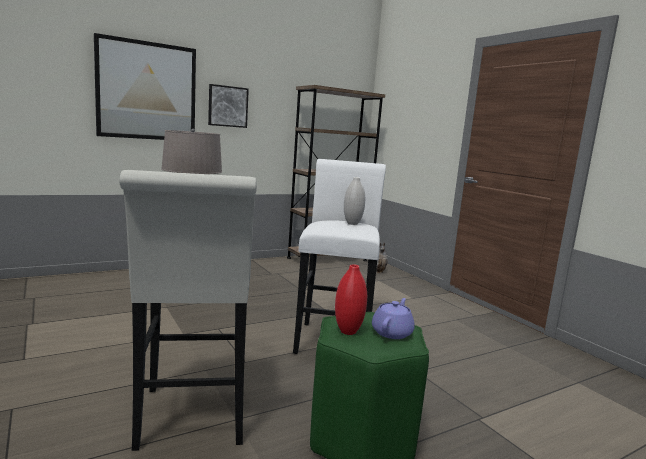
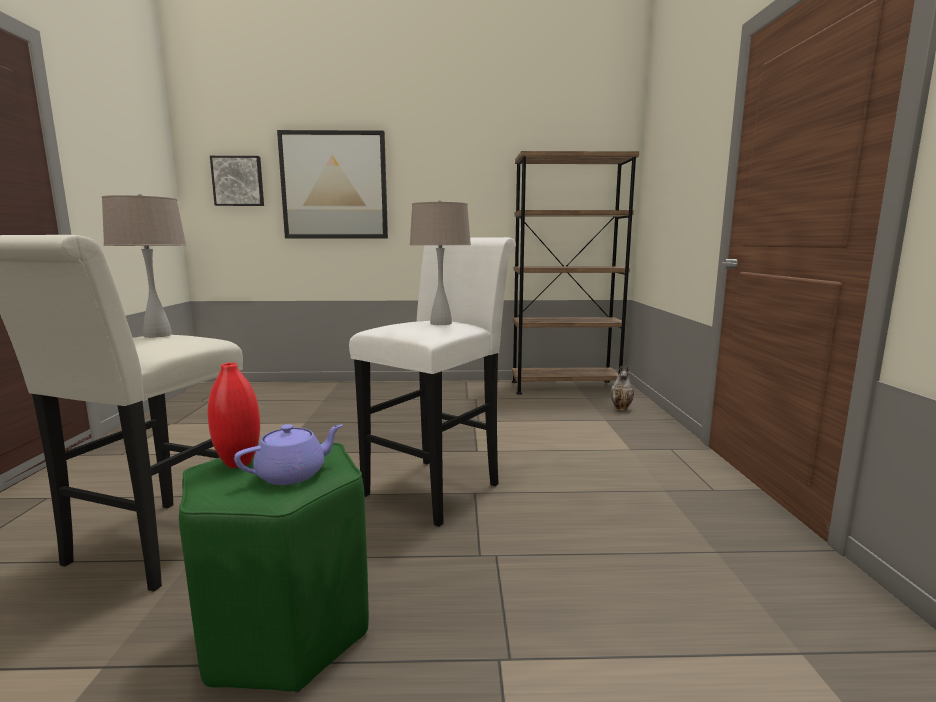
camera: 30 degrees right, 0 degrees up
picture [208,84,249,128] -> picture moved to [210,156,264,206]
white vase [344,177,365,225] -> beige table lamp [410,200,471,325]

